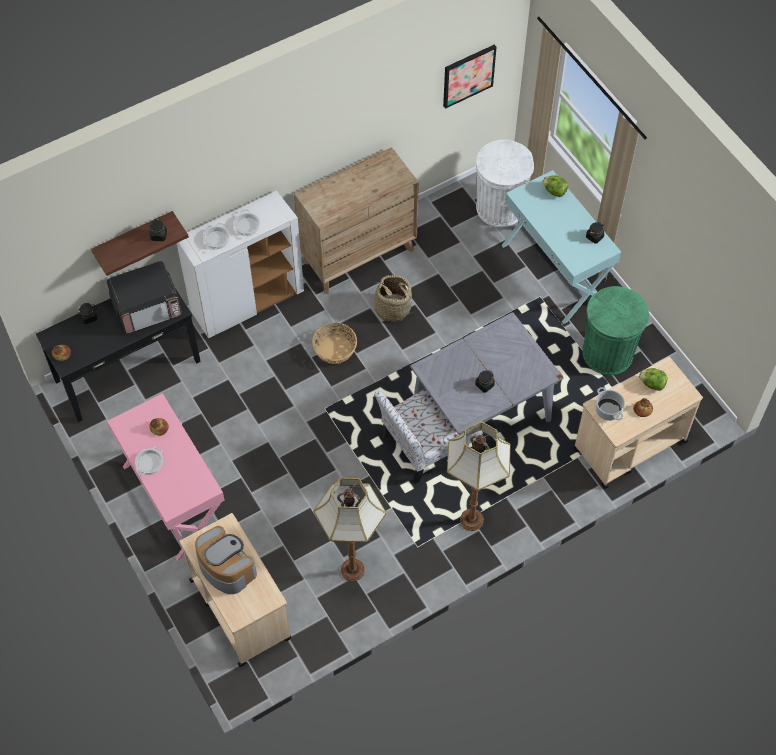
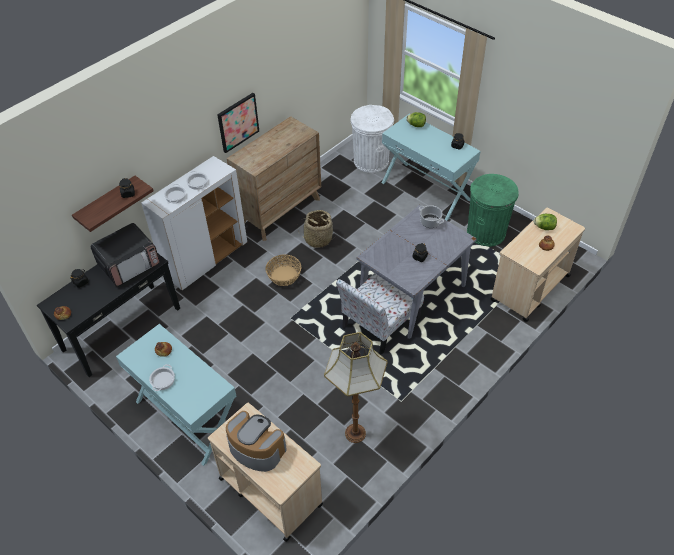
camera: 15 degrees left, 10 degrees down
pink console table [107,393,225,561] -> turquoise console table [116,324,236,466]
picture [443,45,497,109] -> picture moved to [217,93,259,153]
floor lamp [447,422,511,531] -> none
cooking pot [595,387,625,421] -> cooking pot moved to [419,205,444,228]

